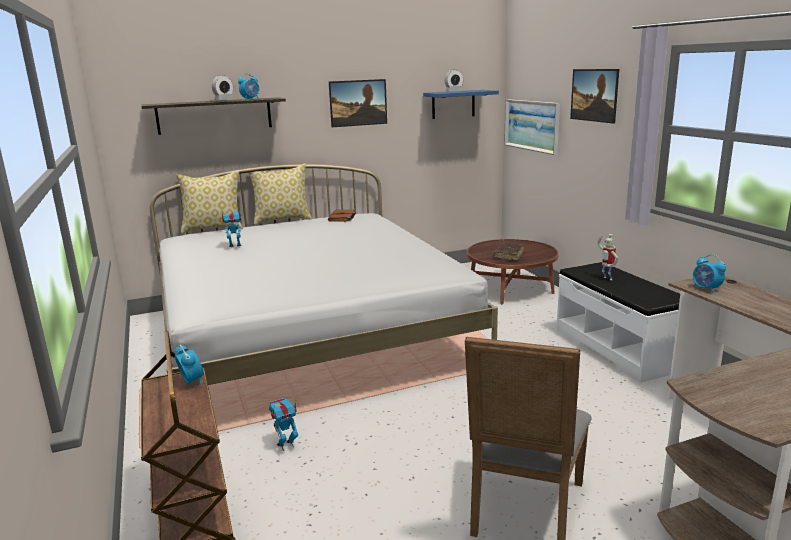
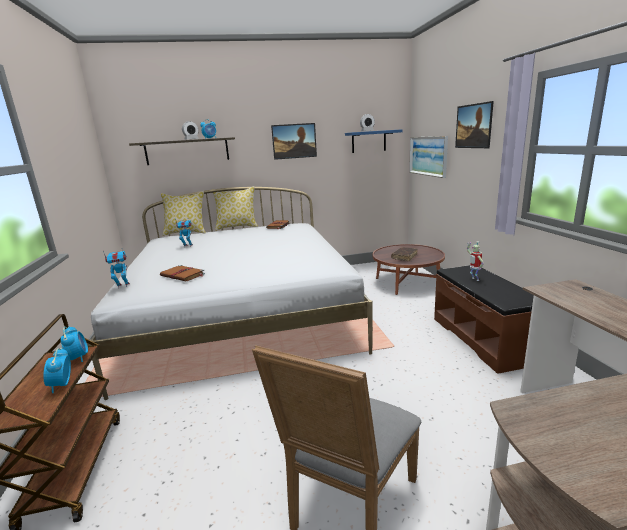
camera: 10 degrees right, 0 degrees up
toy robot [269,398,298,451] -> toy robot moved to [103,250,130,288]
white bench [556,262,680,383] -> brown bench [434,265,534,374]
alarm clock [693,254,726,293] -> alarm clock moved to [43,348,71,393]
none -> brown book [160,265,205,281]

